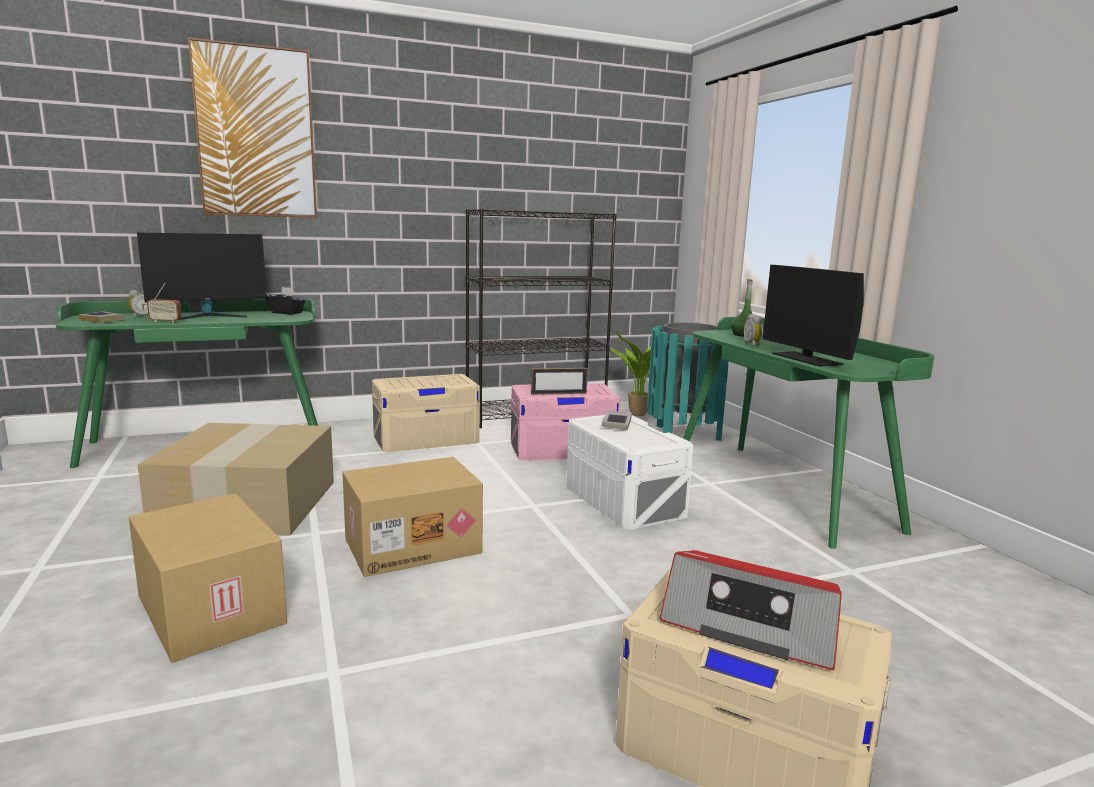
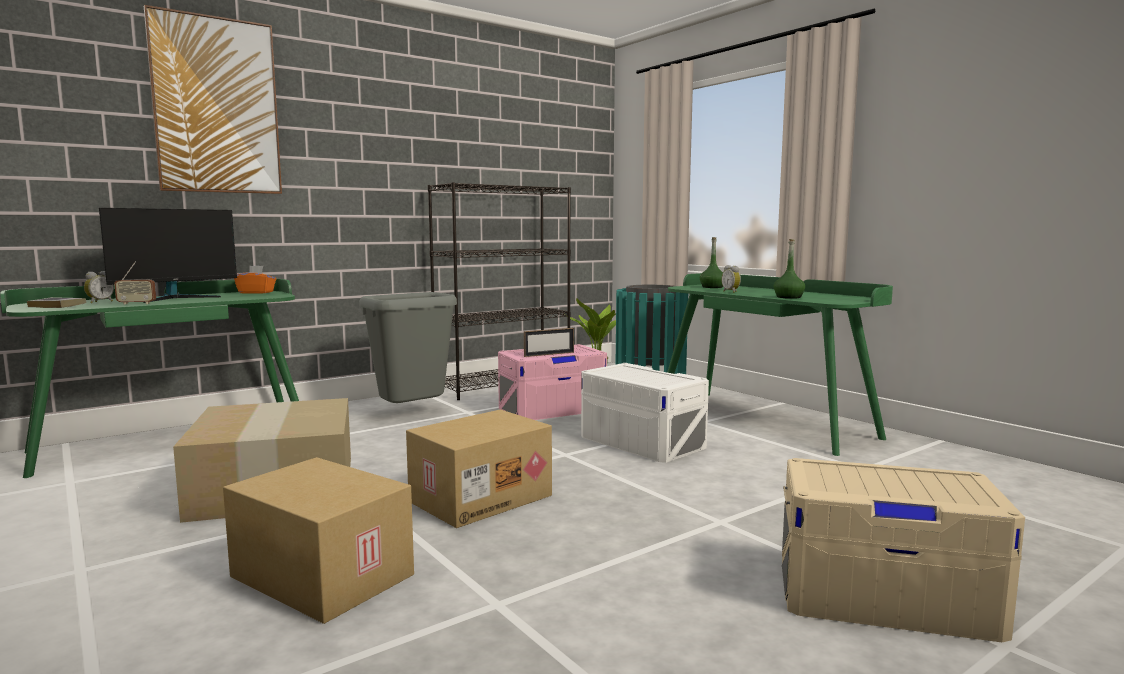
camera: 15 degrees left, 5 degrees down
black tissue box [266,287,305,314] -> orange tissue box [234,266,276,294]
beige storage box [372,374,480,452] -> grey trash can [359,292,457,403]
book [601,411,632,431] -> none
radio [659,550,842,670] -> none
monitor [763,265,864,367] -> green bottle [774,239,805,299]

